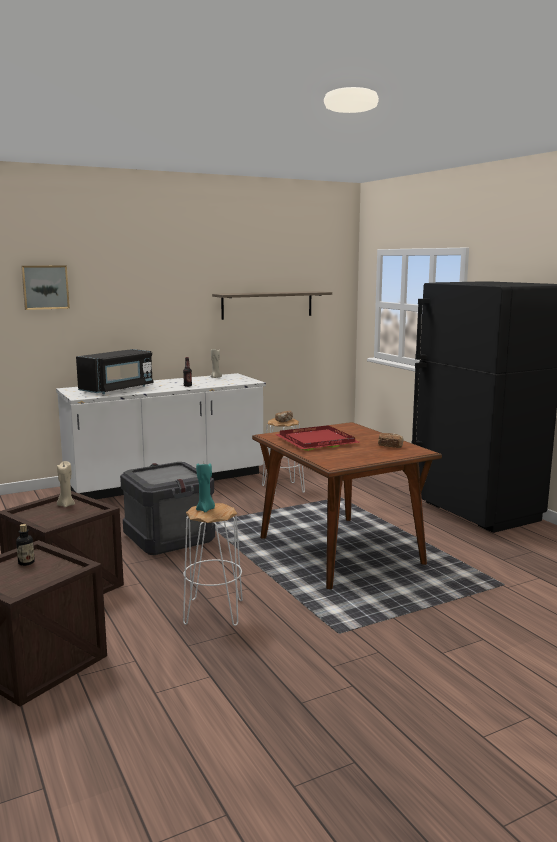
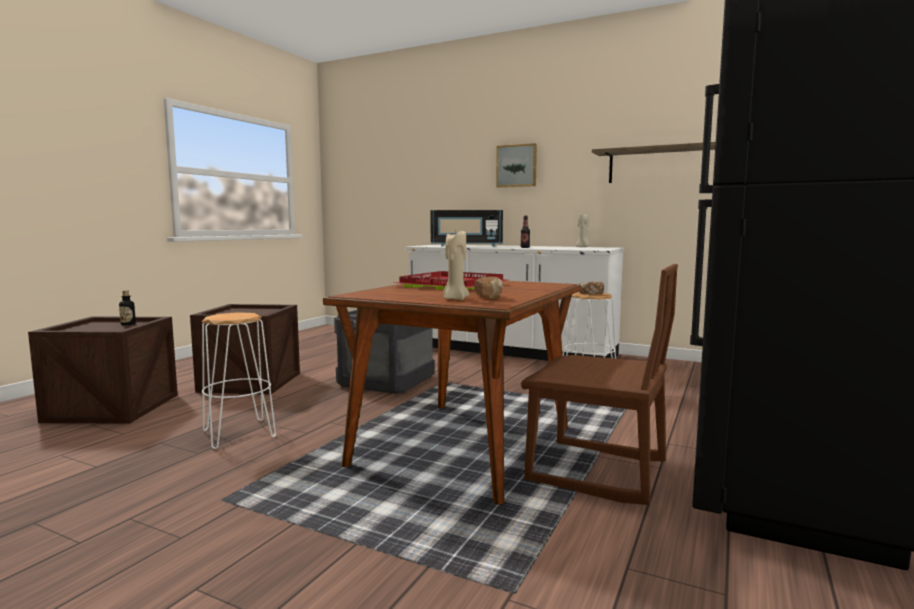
camera: 55 degrees right, 5 degrees down
picture [21,266,70,310] -> picture moved to [496,143,537,187]
beige candle [57,461,75,507] -> beige candle moved to [443,231,469,300]
turquoise candle [196,463,215,512] -> none
none -> brown chair [521,264,678,505]

